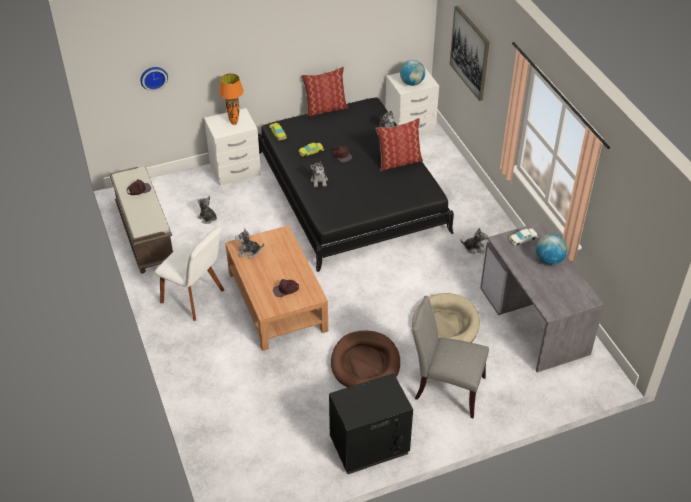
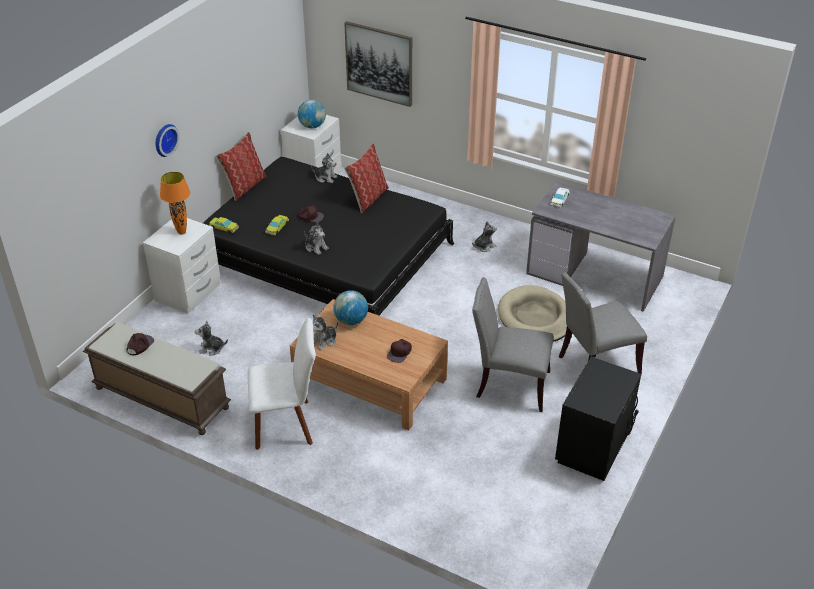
camera: 40 degrees left, 5 degrees down
wall clock [140,67,168,91] -> wall clock moved to [155,124,179,157]
brown dog bed [331,330,400,387] -> grey chair [472,277,553,412]
globe [536,234,567,265] -> globe moved to [333,290,368,325]

